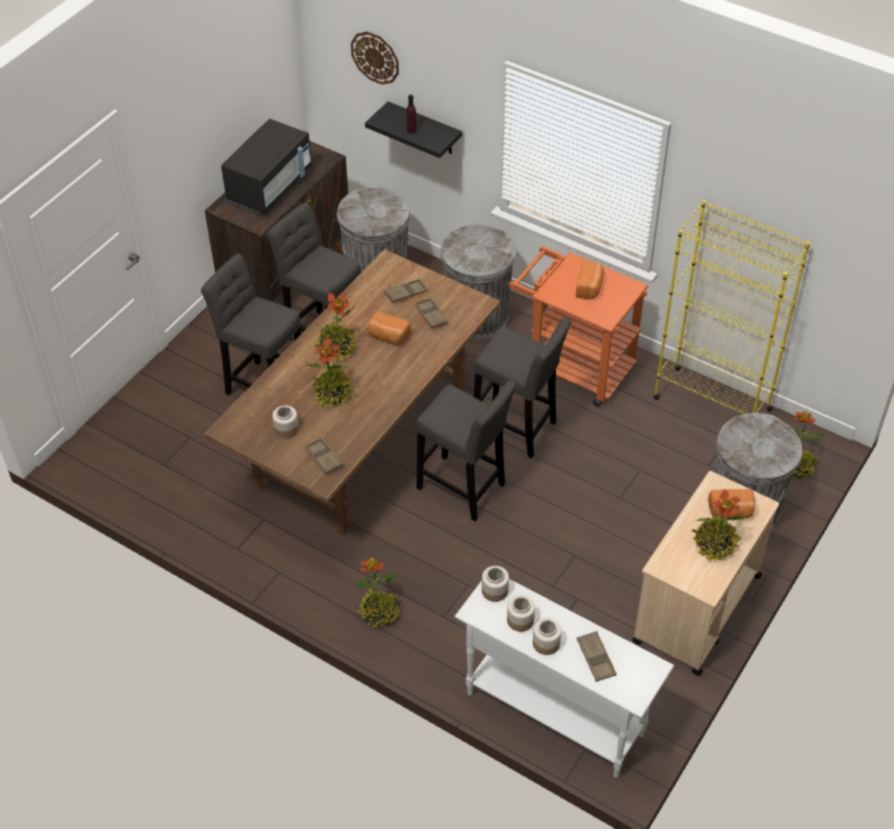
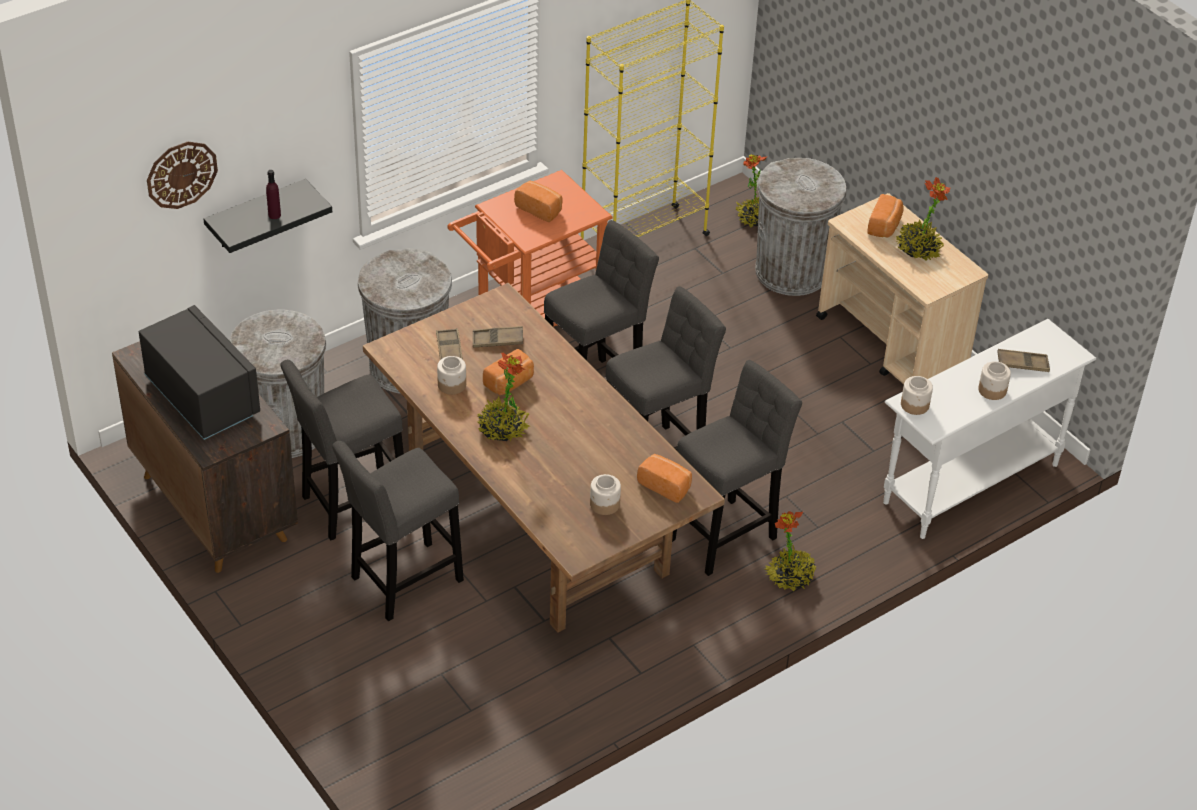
camera: 70 degrees left, 5 degrees down
brown tray [305,438,343,474] -> bread [637,454,692,503]
potted plant [306,337,352,408] -> none
jar [507,595,535,632] -> jar moved to [437,356,466,395]
none -> grey stool [672,360,802,576]

